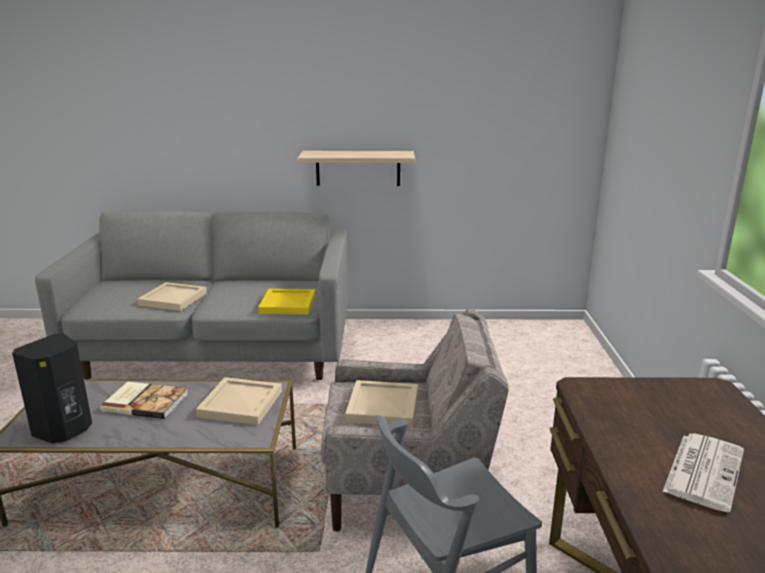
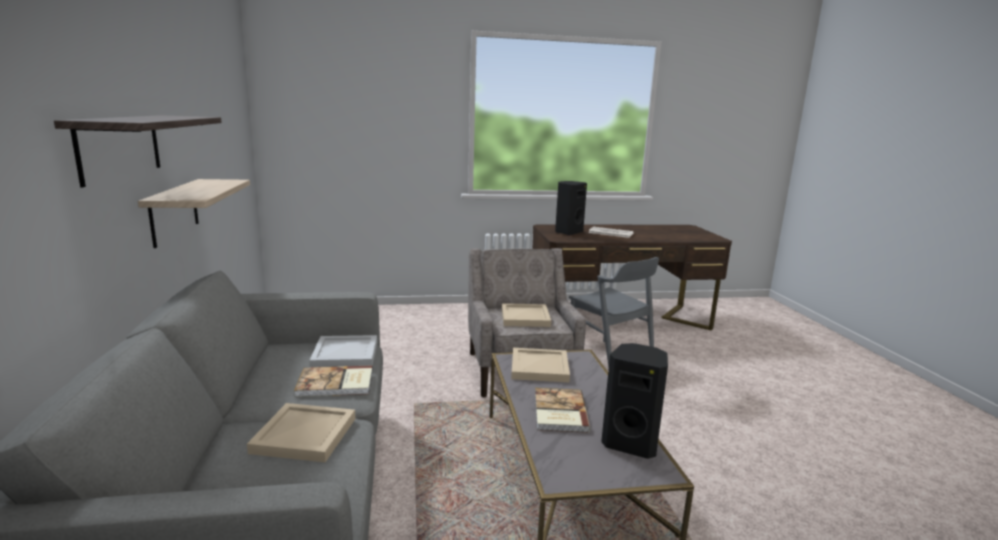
camera: 100 degrees left, 5 degrees down
yellow tray [258,289,316,315] -> white tray [309,335,377,367]
none -> shelf [54,115,222,187]
none -> book [294,366,373,397]
none -> black speaker [555,181,587,235]

